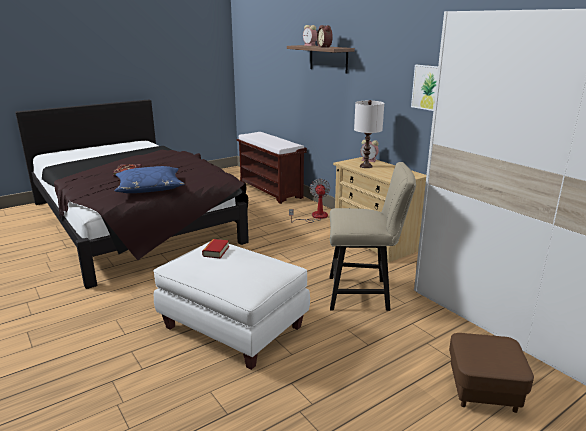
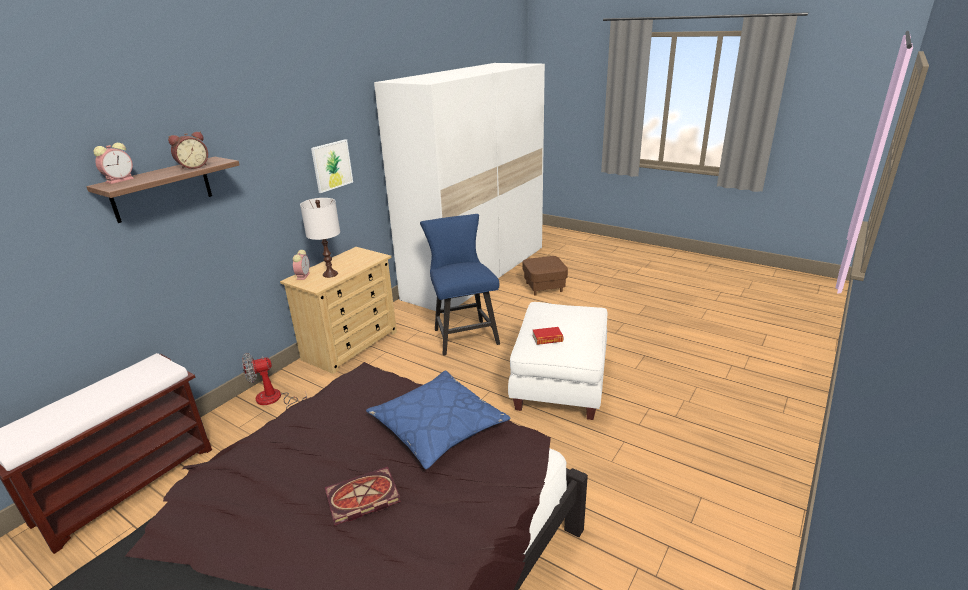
camera: 110 degrees left, 5 degrees up
beige chair [329,162,416,311] -> blue chair [420,214,500,356]

